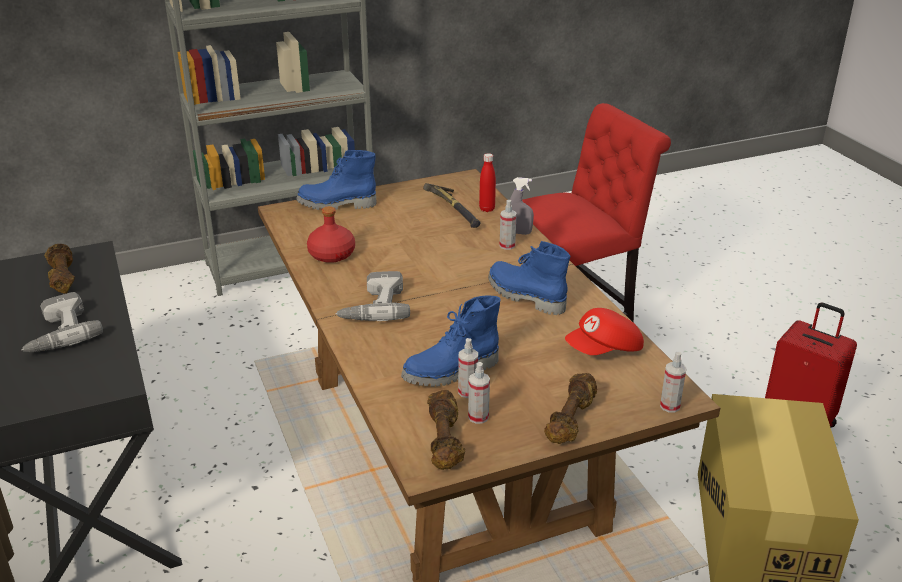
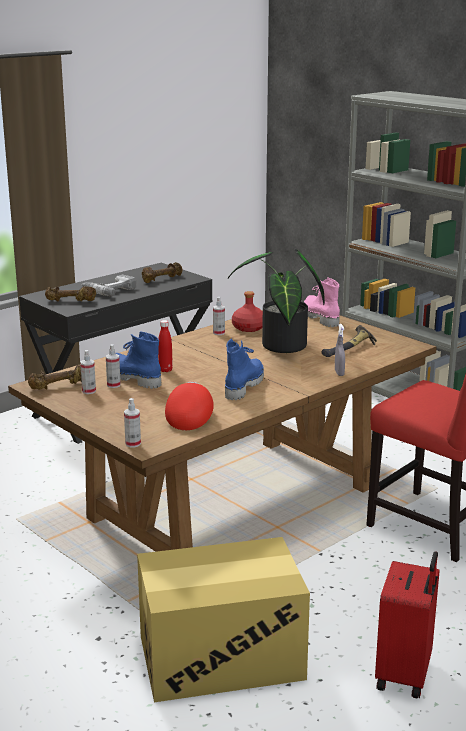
camera: 70 degrees right, 10 degrees down
blue boot [296,150,377,210] -> pink boot [304,277,340,327]
power drill [335,271,410,321] -> none
red bottle [479,153,496,212] -> red bottle moved to [158,320,173,372]
spray bottle [500,200,517,250] -> spray bottle moved to [213,297,225,335]
brown dumbbell [544,373,597,444] -> brown dumbbell moved to [45,286,96,302]
red cap [565,308,644,355] -> red cap turned 60 degrees clockwise [165,381,214,430]
none -> potted plant [228,249,325,353]

